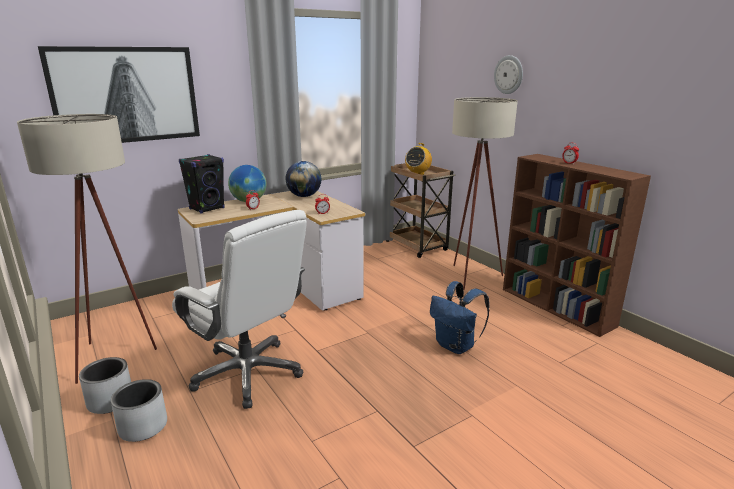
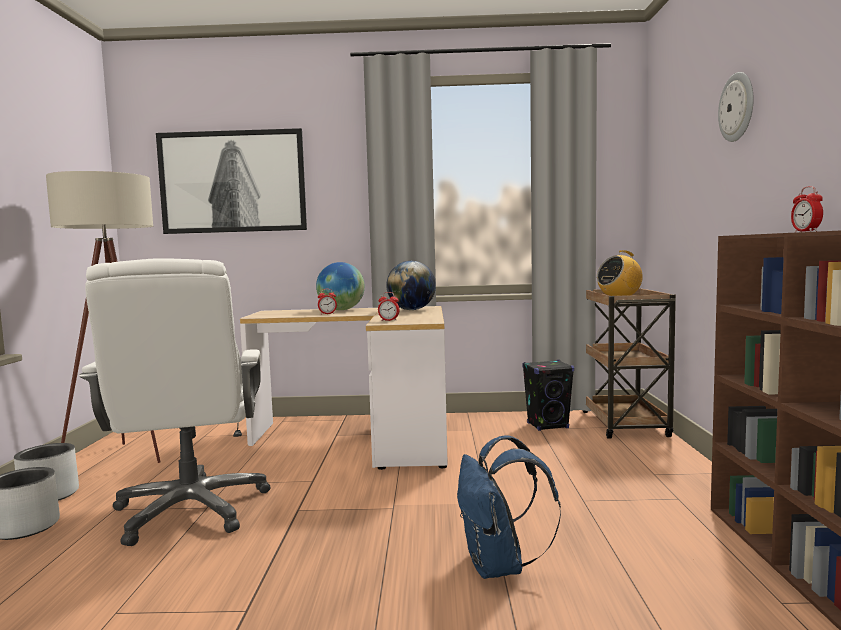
camera: 35 degrees right, 15 degrees down
black speaker [179,154,225,214] -> black speaker moved to [522,360,574,431]
beige floor lamp [452,97,518,290] -> none

